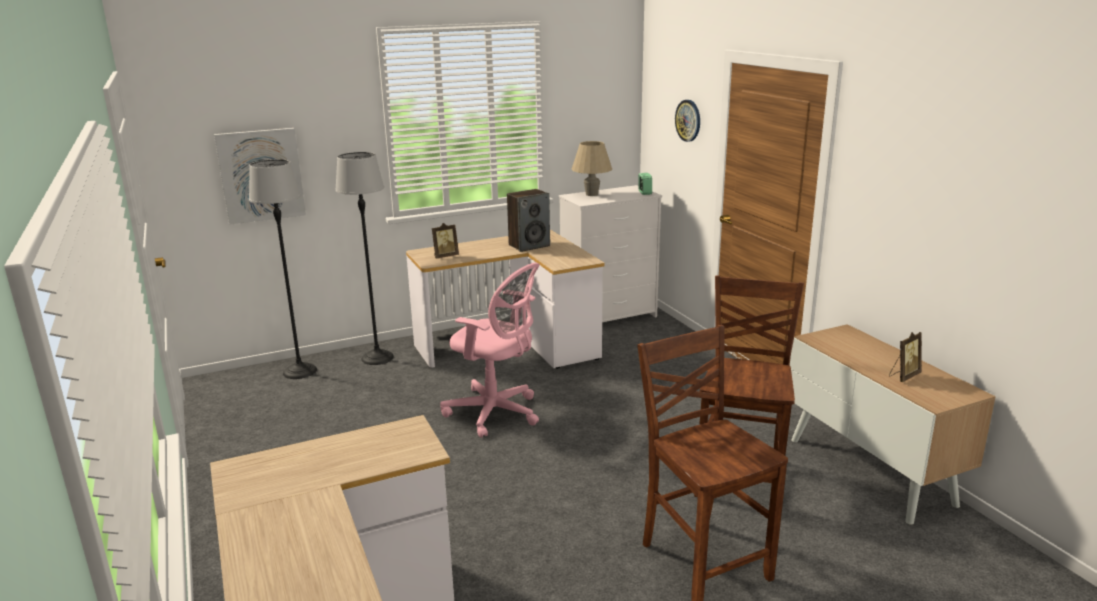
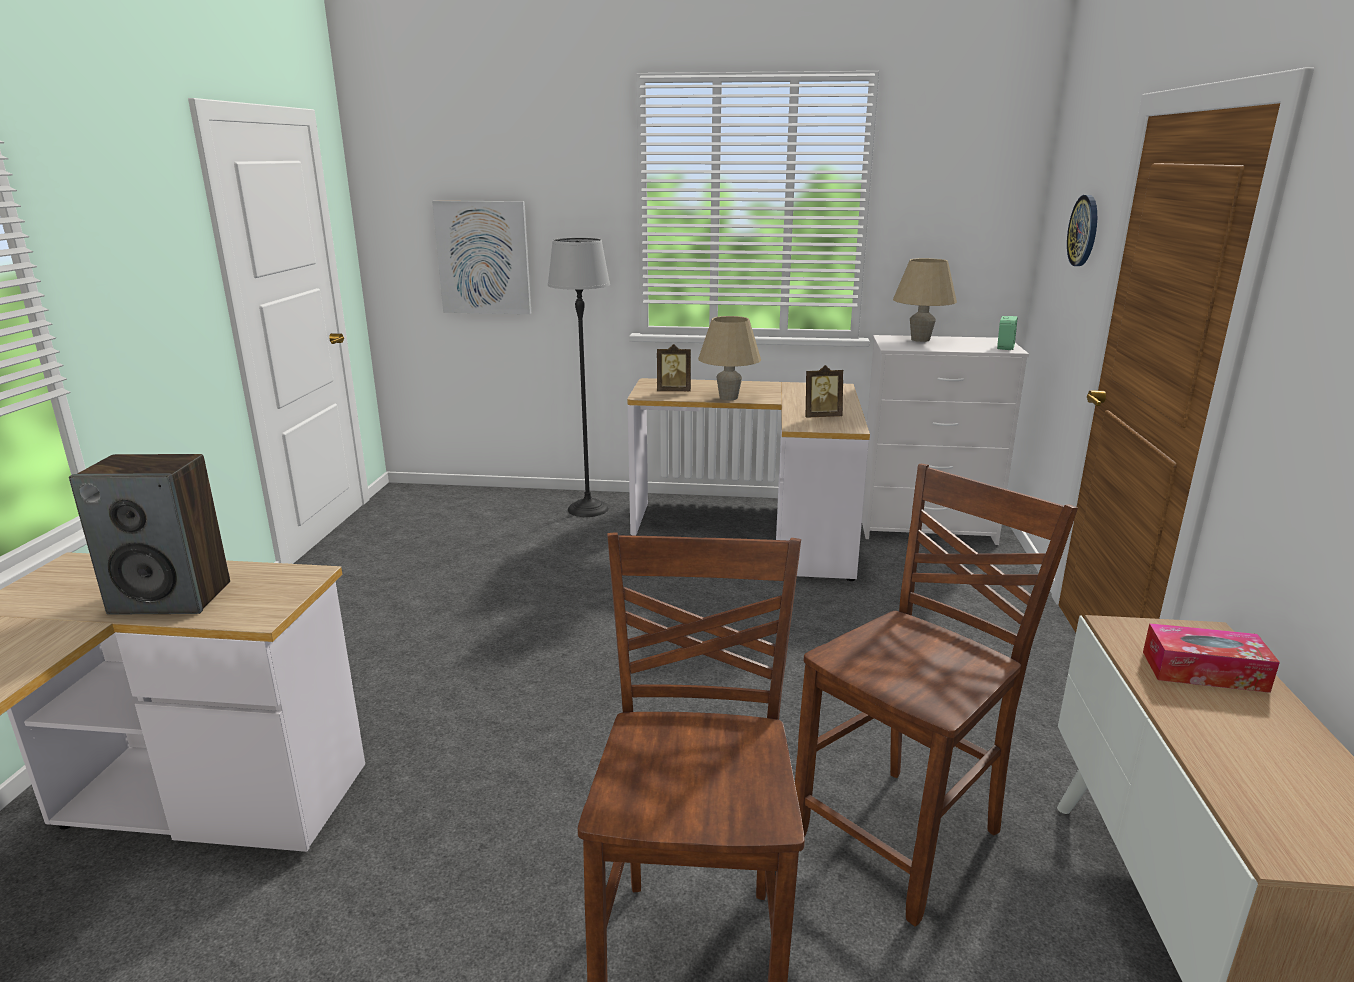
camera: 30 degrees right, 0 degrees up
floor lamp [249,159,317,379] -> none
pink office chair [440,263,540,438] -> none
speaker [507,189,550,252] -> speaker moved to [69,454,230,614]
picture frame [889,332,922,382] -> picture frame moved to [805,365,843,417]
none -> beige table lamp [698,316,761,400]
none -> tissue box [1143,623,1280,693]

